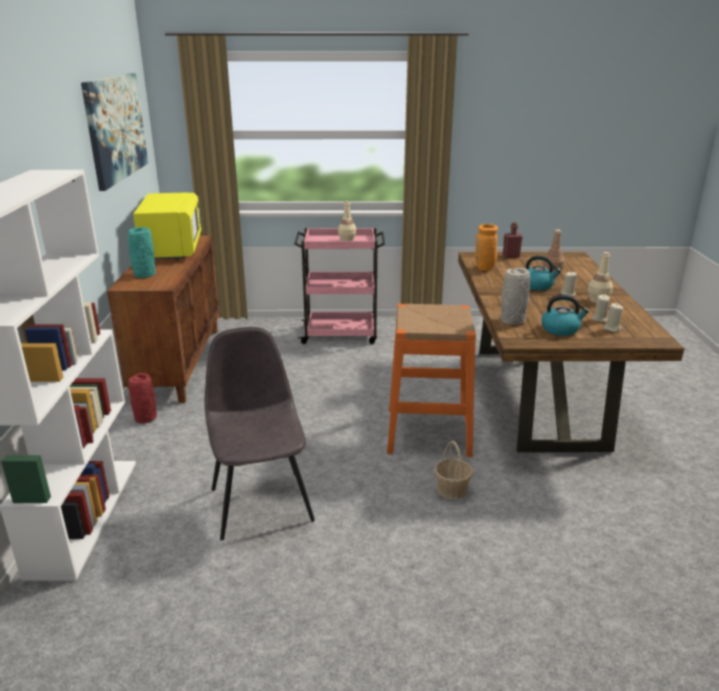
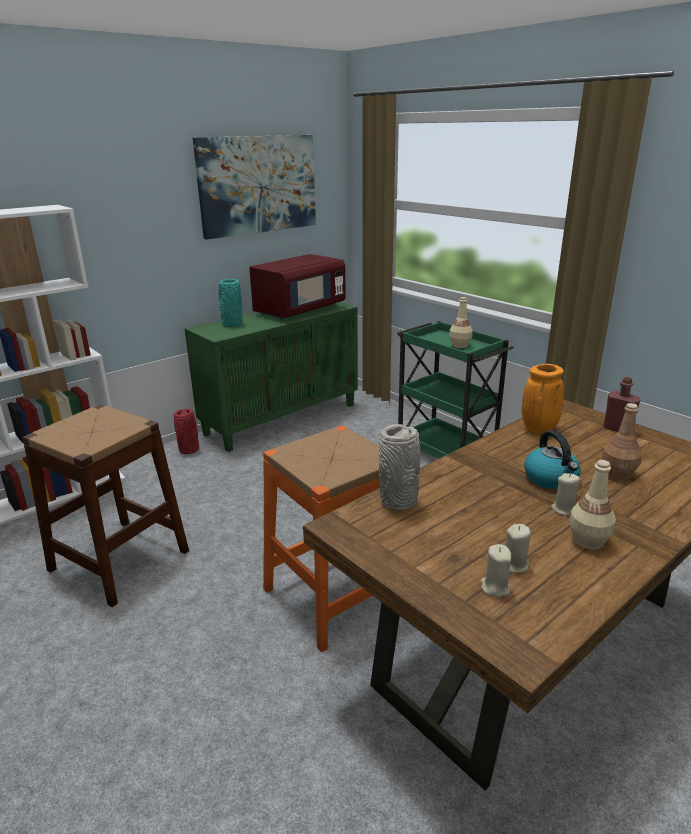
camera: 50 degrees right, 0 degrees up
brown cabinet [107,235,220,403] -> green cabinet [185,302,358,452]
yellow microwave [133,192,201,260] -> red microwave [249,254,346,320]
grey chair [205,327,315,540] -> brown stool [22,404,189,607]
pink cart [294,228,385,344] -> green cart [397,321,514,459]
basket [434,440,473,499] -> none
kettle [541,295,589,336] -> none

